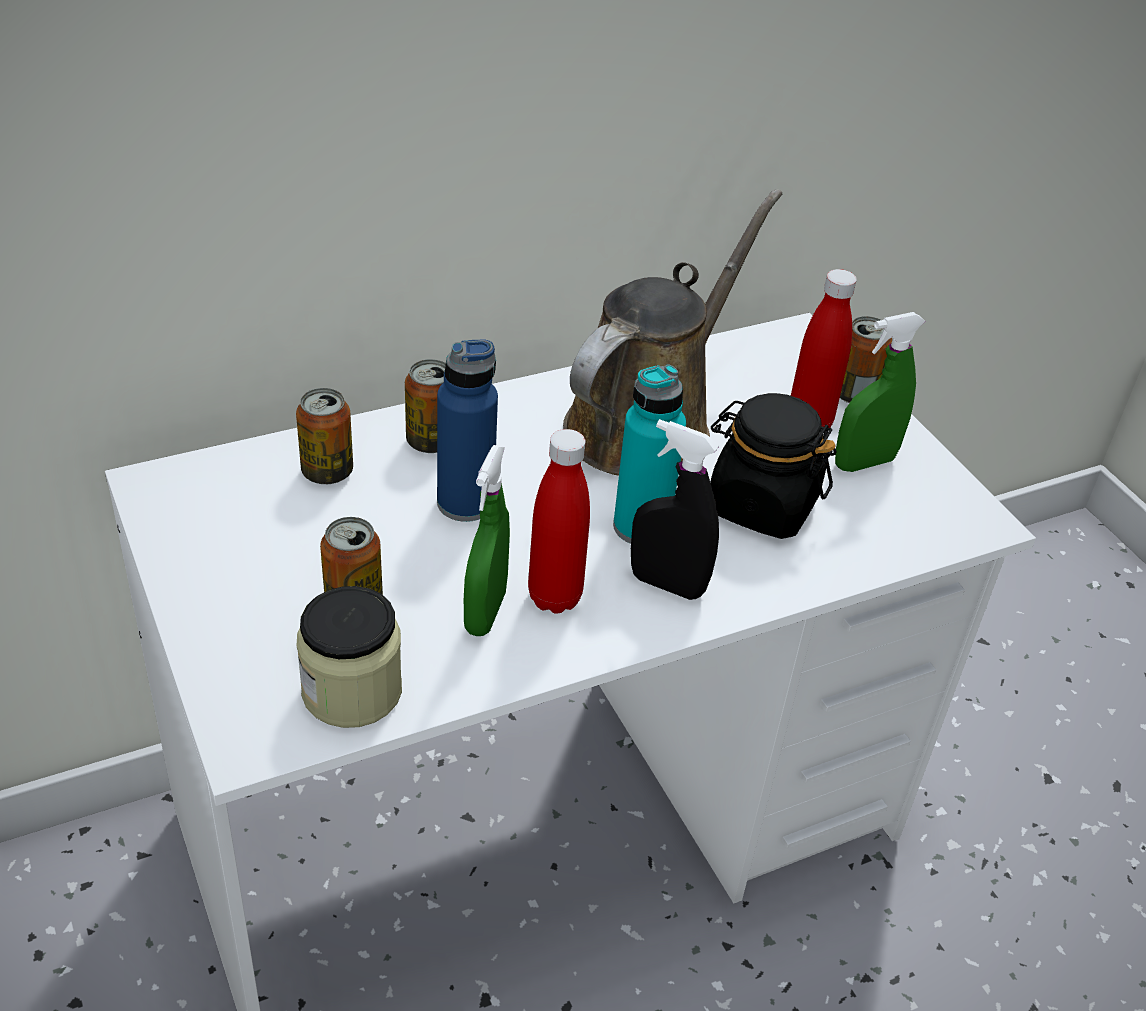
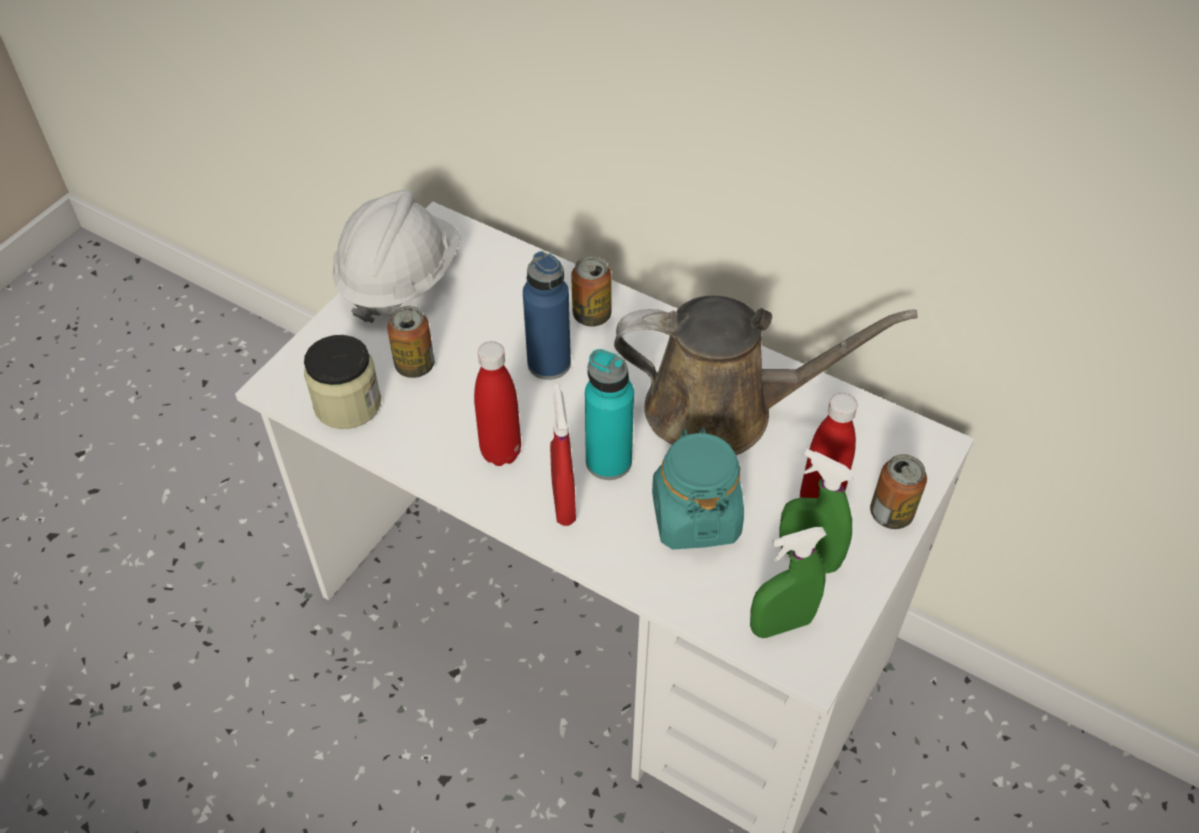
camera: 60 degrees right, 10 degrees up
can [296,388,353,484] -> none
green spray bottle [464,445,510,636] -> green spray bottle moved to [750,527,827,638]
black spray bottle [631,419,719,600] -> red spray bottle [550,384,576,526]
black jar [710,393,837,539] -> turquoise jar [652,428,744,549]
none -> white hard hat [332,190,461,323]

